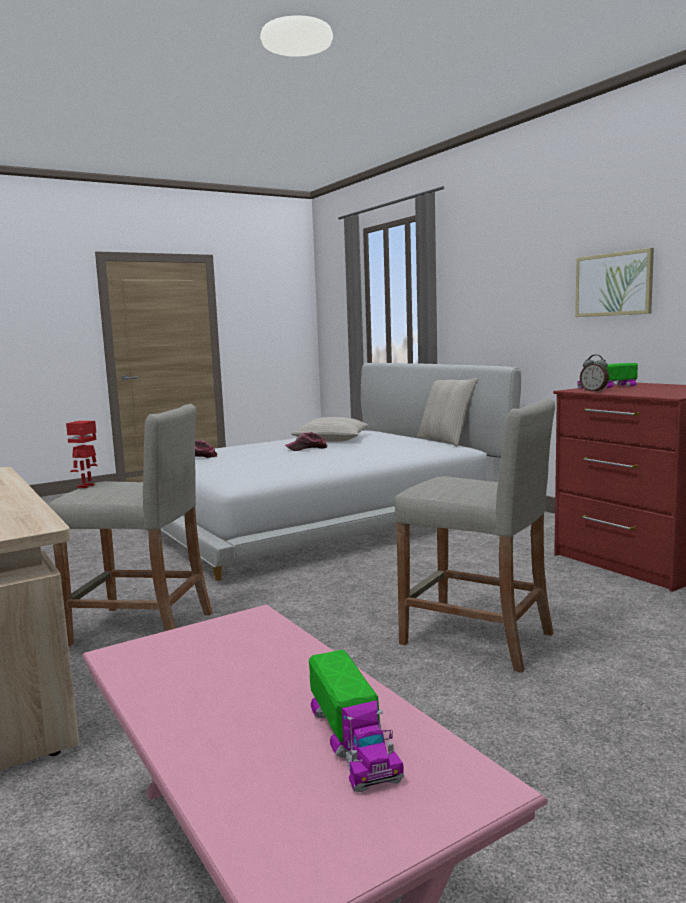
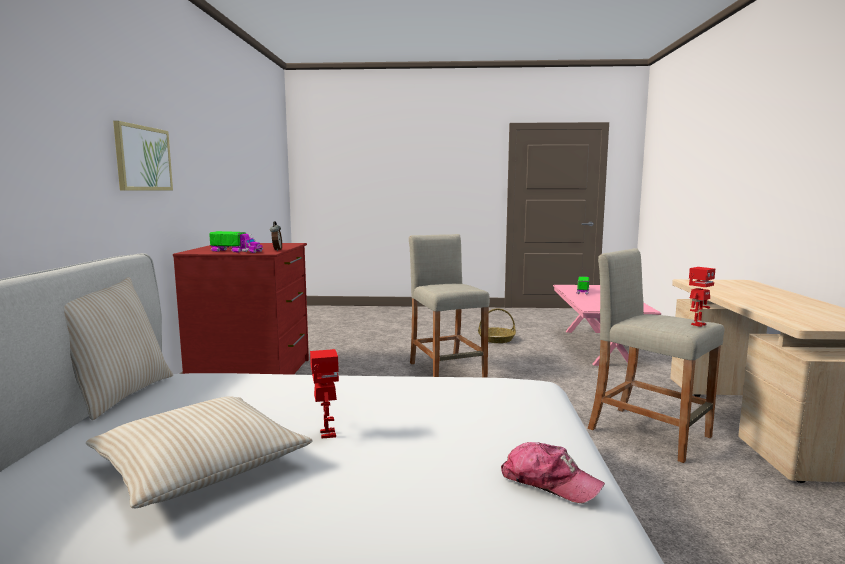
camera: 145 degrees left, 0 degrees up
cap [285,432,328,451] -> toy robot [310,349,339,438]
none -> basket [478,308,516,343]

